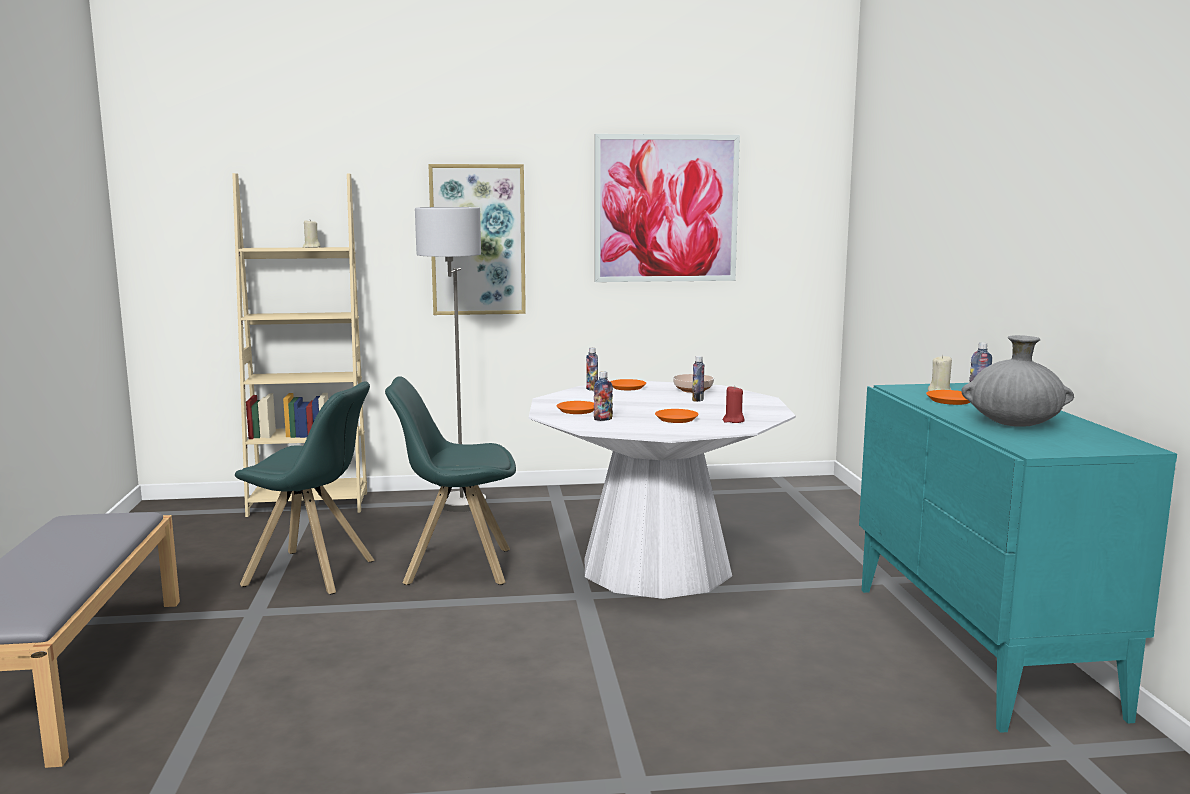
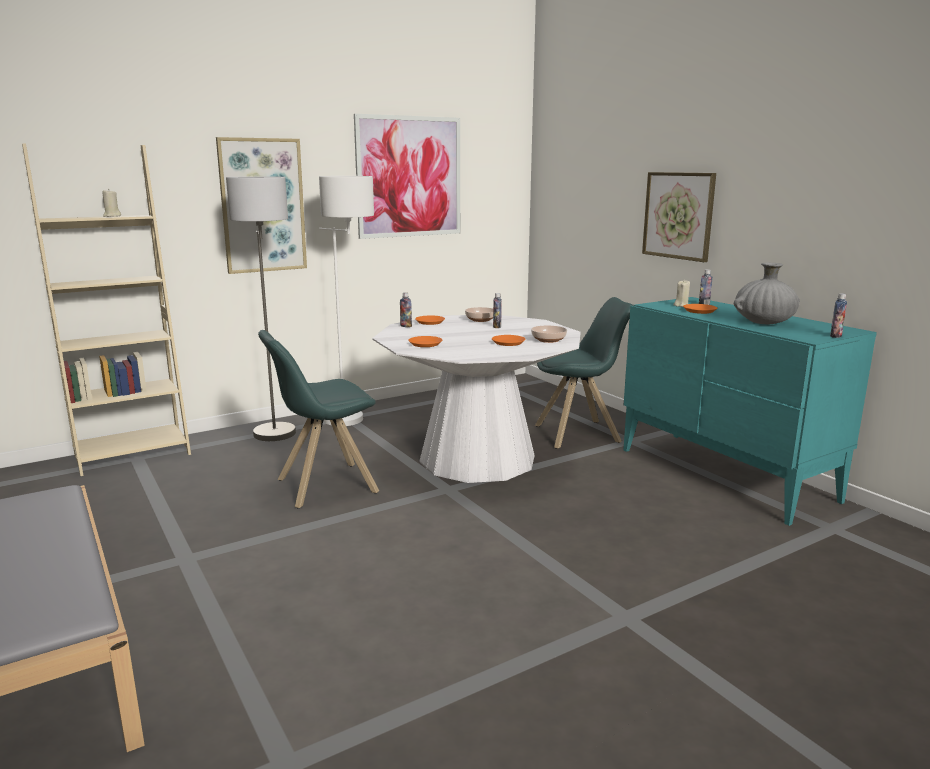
camera: 25 degrees left, 5 degrees up
turquoise chair [235,381,375,594] -> turquoise chair moved to [535,297,633,449]
bottle [594,371,613,421] -> bottle moved to [830,293,847,338]
red candle [723,385,745,423] -> bowl [531,325,567,343]
none -> white floor lamp [319,176,374,426]
none -> picture [642,172,716,262]

